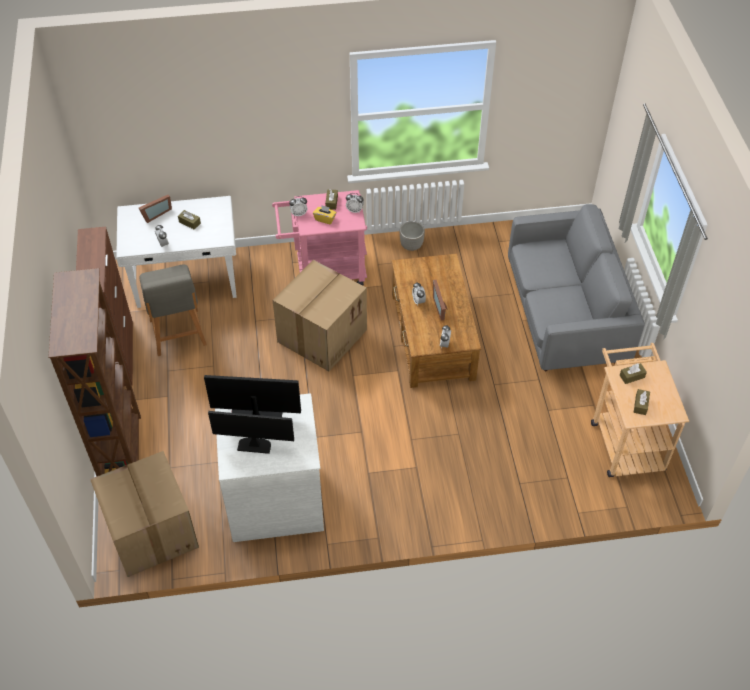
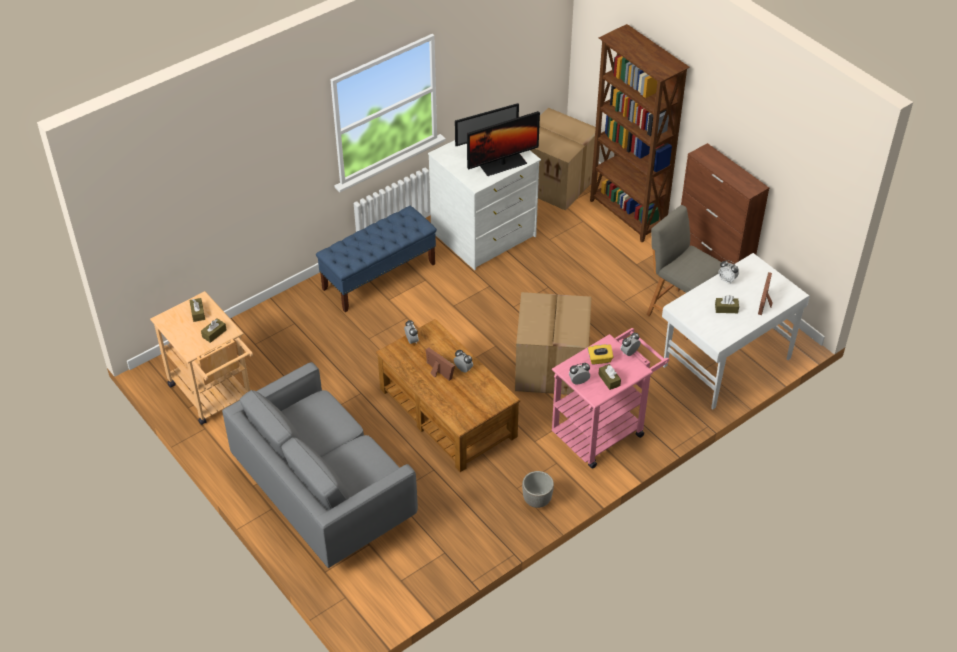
camera: 150 degrees right, 5 degrees down
none -> blue bench [316,206,437,312]

